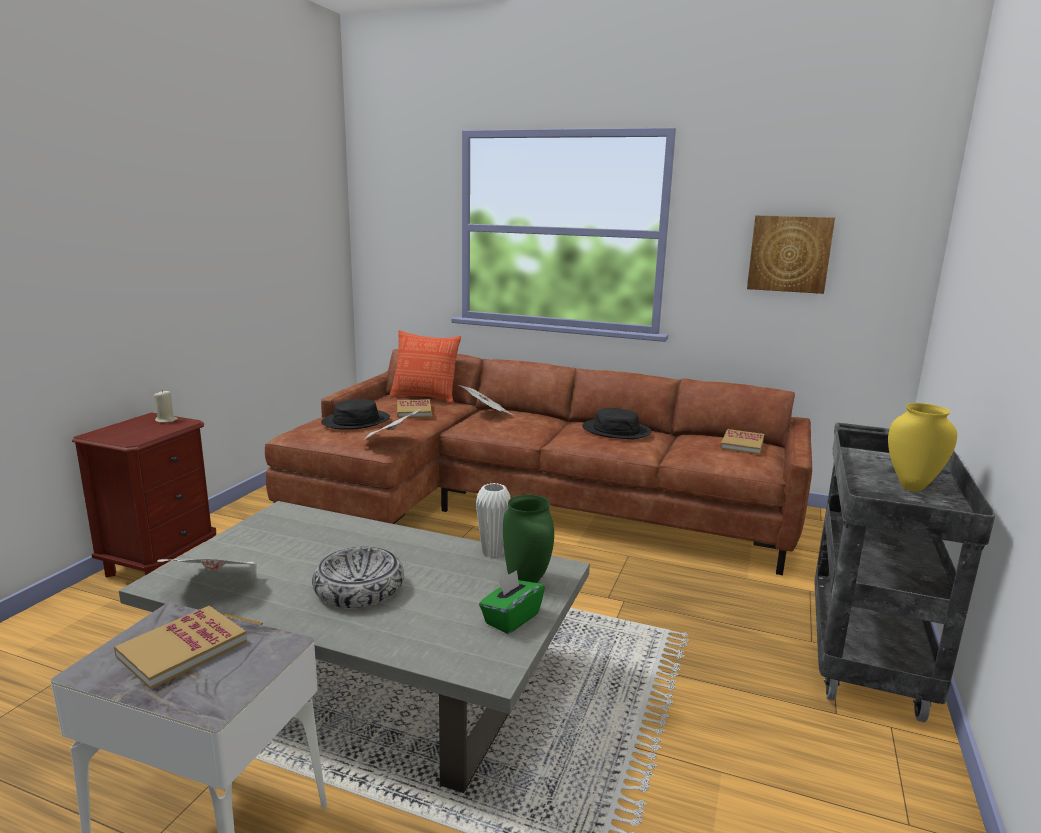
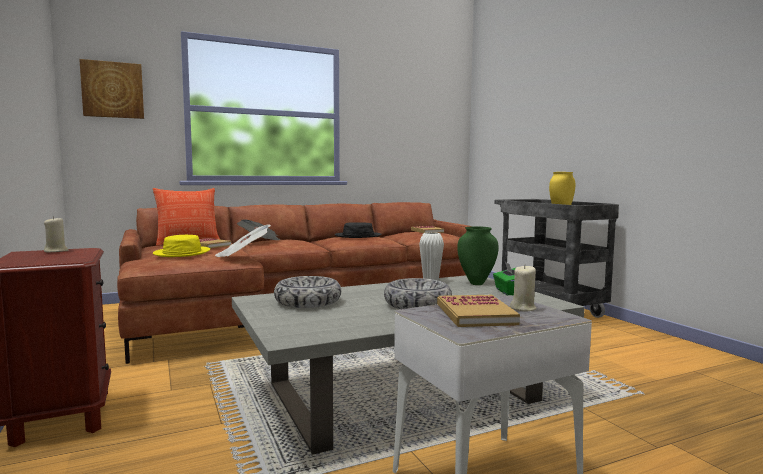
camera: 45 degrees left, 10 degrees down
newspaper [157,559,258,572] -> none
black hat [321,399,390,430] -> yellow hat [153,235,210,257]
picture [747,215,835,294] -> picture moved to [79,59,144,119]
none -> bowl [274,276,341,308]
none -> beige candle [509,265,537,311]

